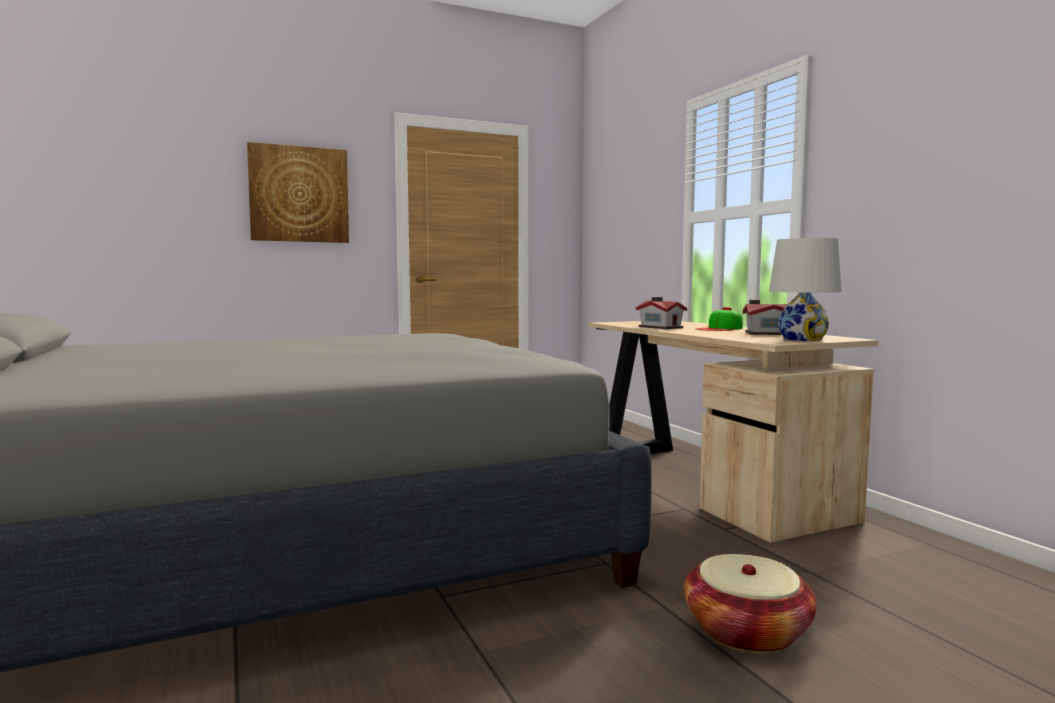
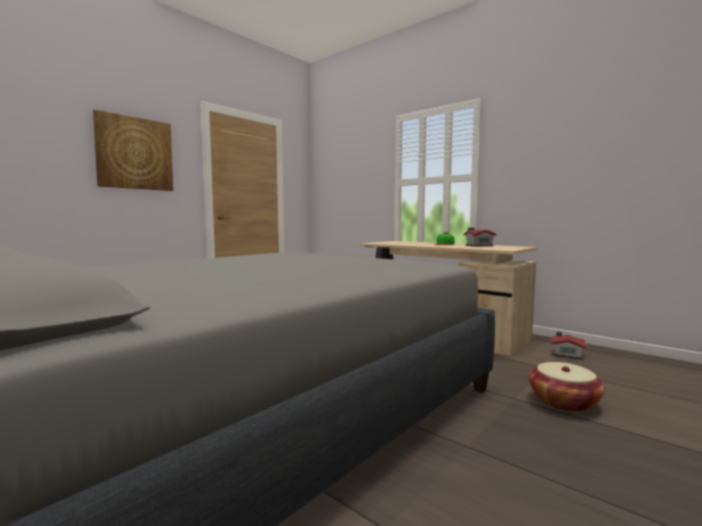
camera: 25 degrees left, 0 degrees up
toy house [636,297,687,329] -> toy house moved to [552,332,585,360]
white table lamp [769,238,842,341] -> none

